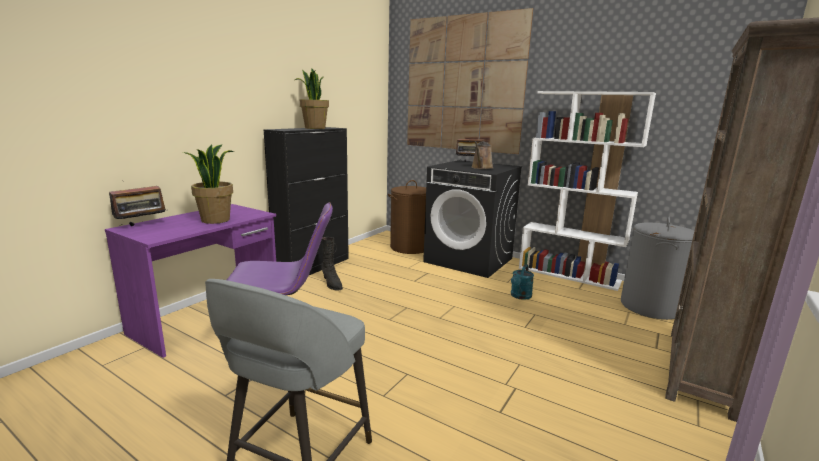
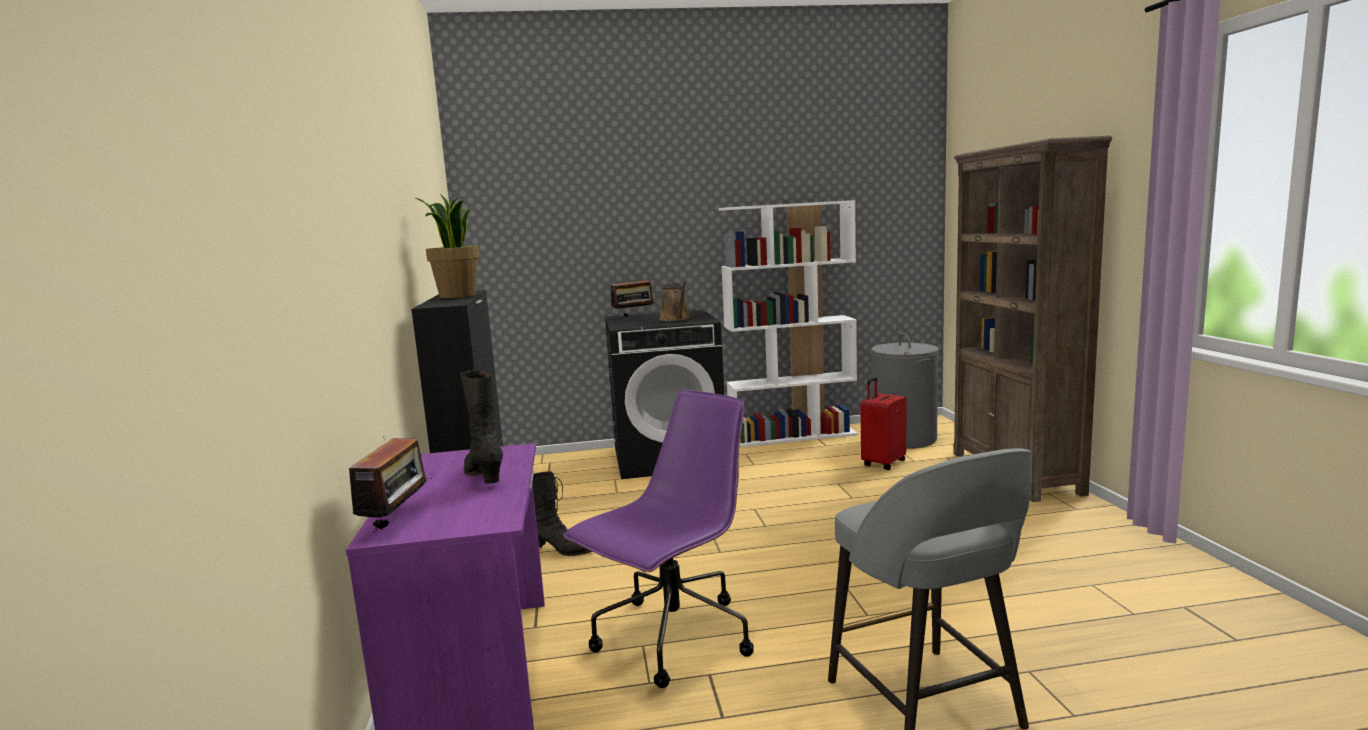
camera: 40 degrees left, 5 degrees down
potted plant [183,144,234,224] -> black boot [460,369,503,484]
brown laundry basket [388,180,426,254] -> none
picture [407,8,533,154] -> none
turquoise watering can [511,264,534,300] -> none
none -> red suitcase [861,377,906,470]

